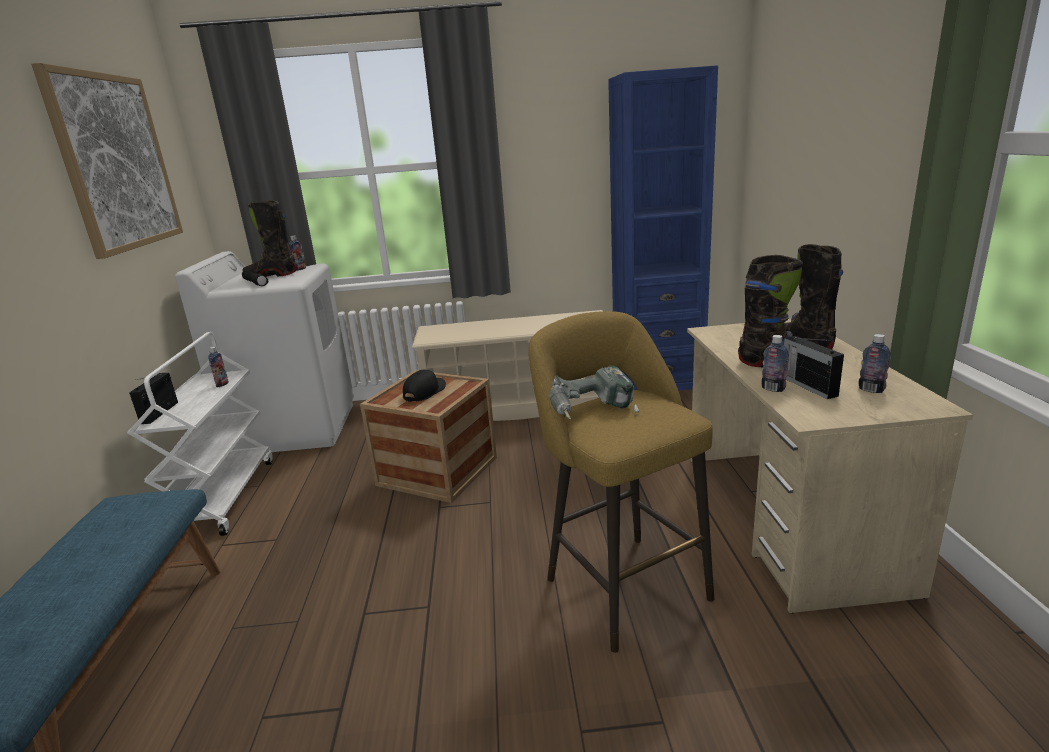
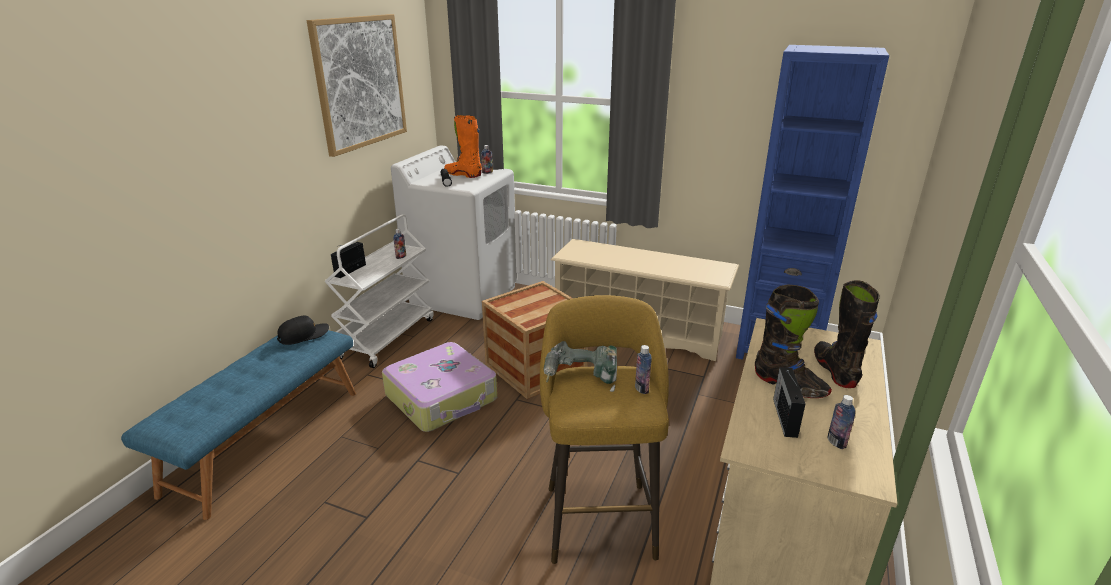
camera: 25 degrees right, 5 degrees up
black boot [243,200,296,277] -> orange boot [444,115,482,178]
black cap [403,370,446,402] -> black cap moved to [277,316,329,345]
bottle [761,335,789,392] -> bottle moved to [635,345,652,394]
none -> suitcase [382,342,497,432]

